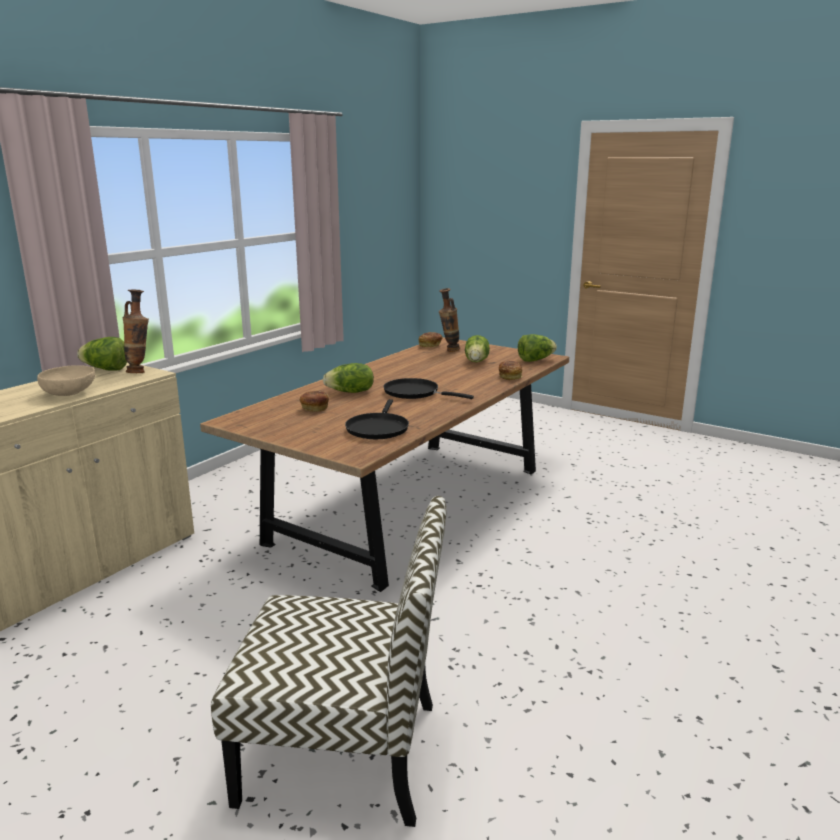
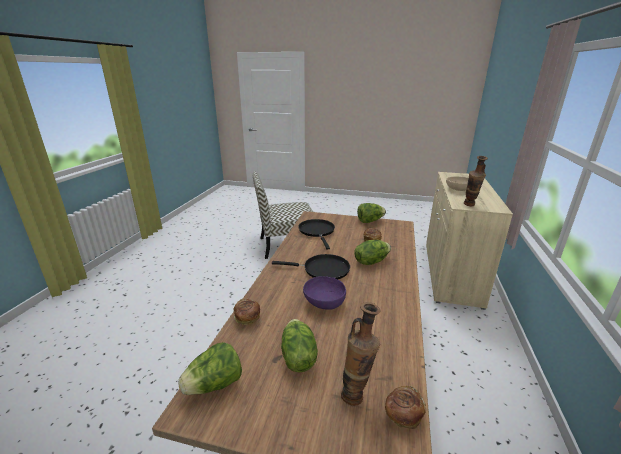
camera: 160 degrees right, 5 degrees up
lettuce [77,337,127,371] -> lettuce moved to [357,203,386,223]
none -> purple bowl [303,276,346,310]

